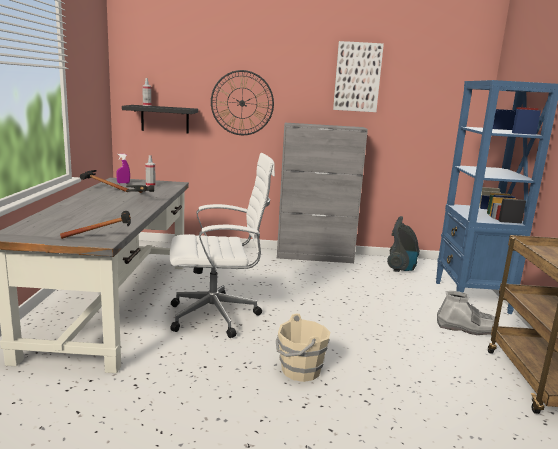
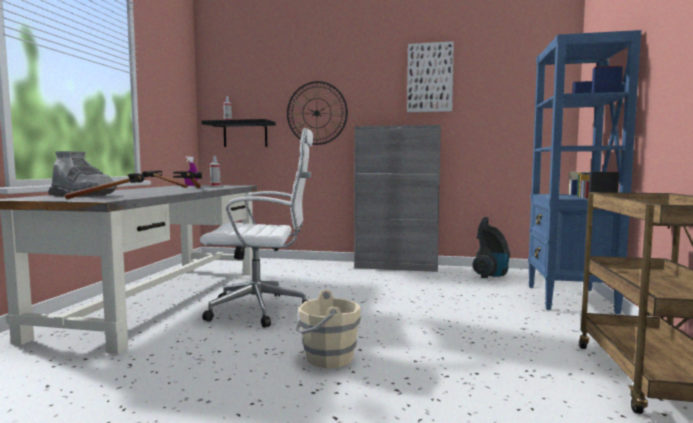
camera: 10 degrees right, 10 degrees down
grey boot [437,291,499,335] -> grey boot moved to [48,151,117,197]

